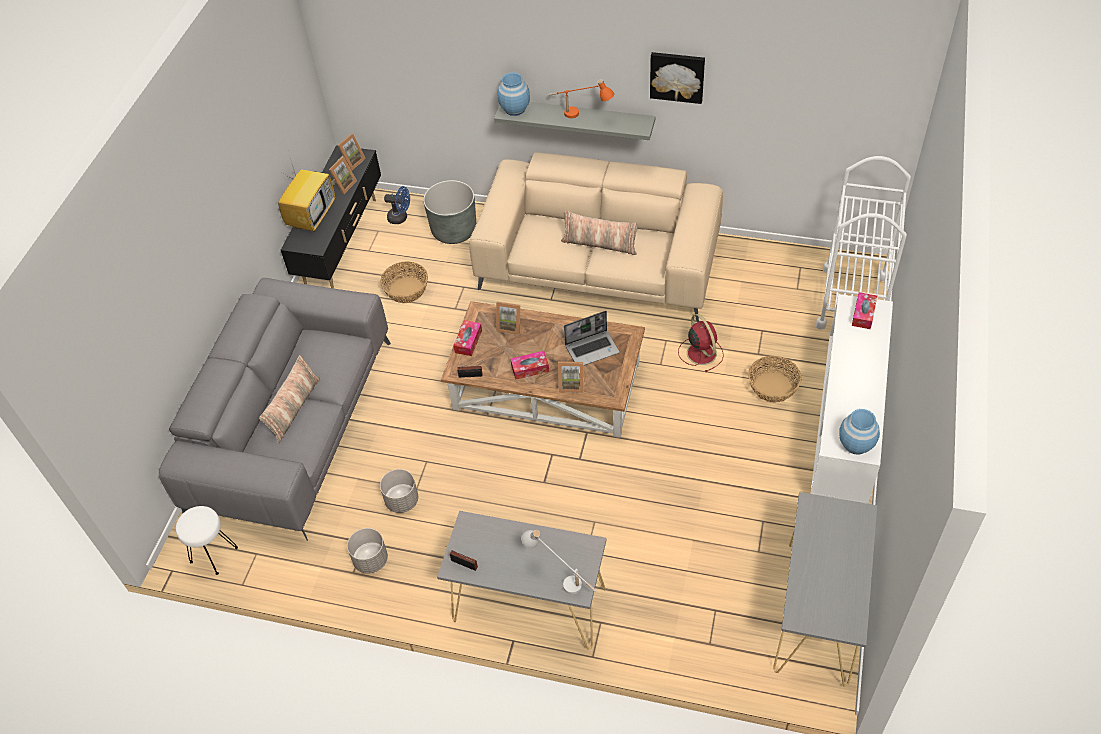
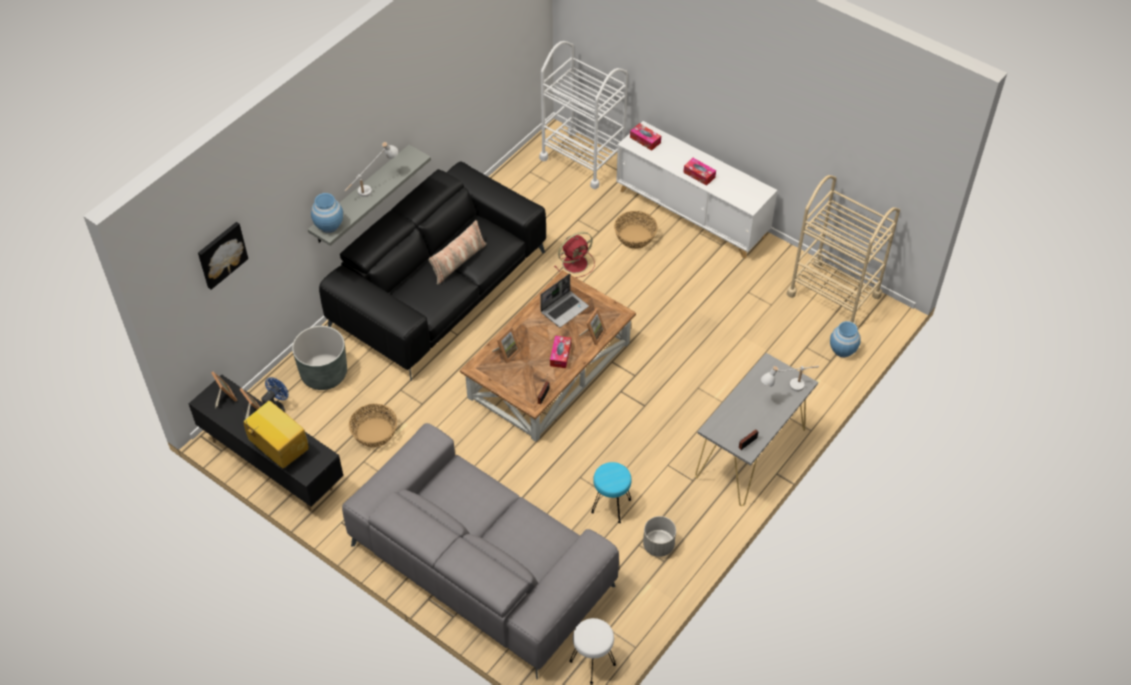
camera: 70 degrees left, 0 degrees up
pillow [259,355,320,444] -> none
grey planter [380,469,418,513] -> turquoise stool [591,462,632,523]
tissue box [453,320,482,356] -> tissue box moved to [683,158,716,186]
beige sofa [469,152,723,322] -> black sofa [319,162,546,381]
orange table lamp [549,79,614,118] -> white table lamp [344,142,398,197]
laptop [564,311,619,366] -> laptop turned 45 degrees clockwise [540,274,589,327]
picture [650,52,705,104] -> picture moved to [198,222,248,290]
red fan [678,314,724,372] -> red fan turned 150 degrees clockwise [555,232,595,278]
grey console table [773,492,877,687] -> beige cart [786,175,900,325]
blue vase [839,409,880,455] -> blue vase moved to [830,321,860,357]

